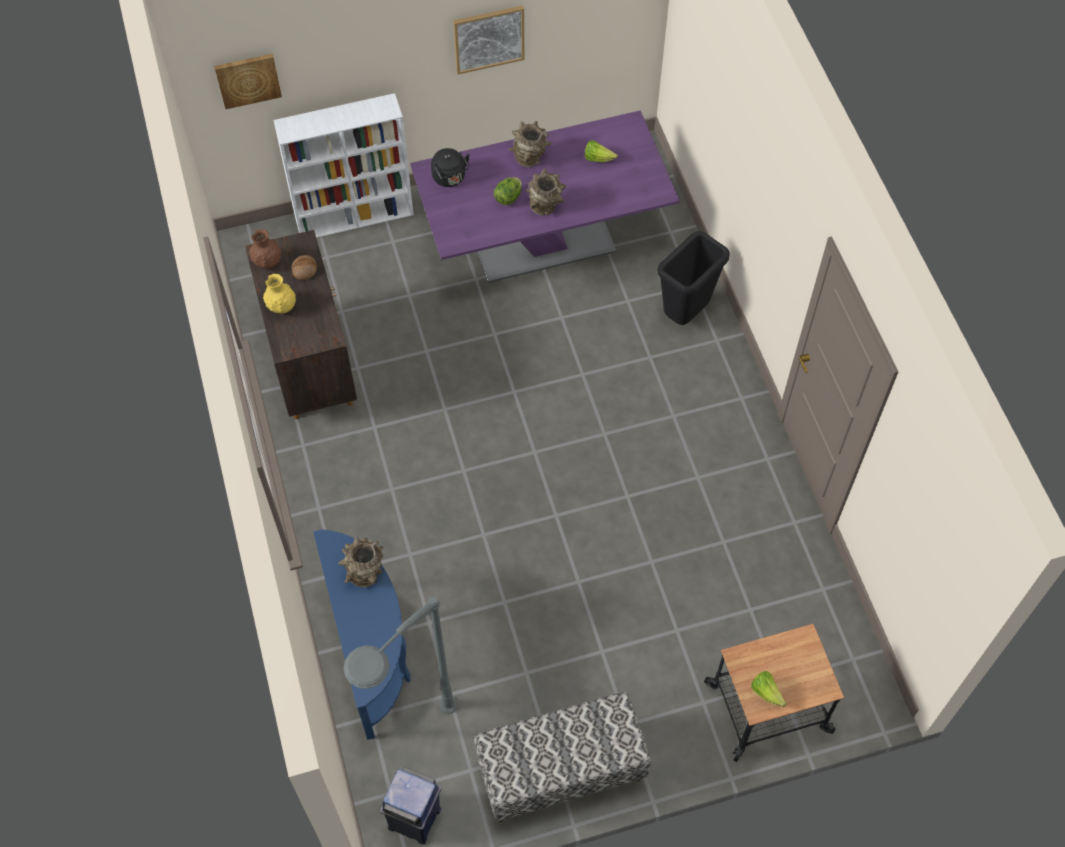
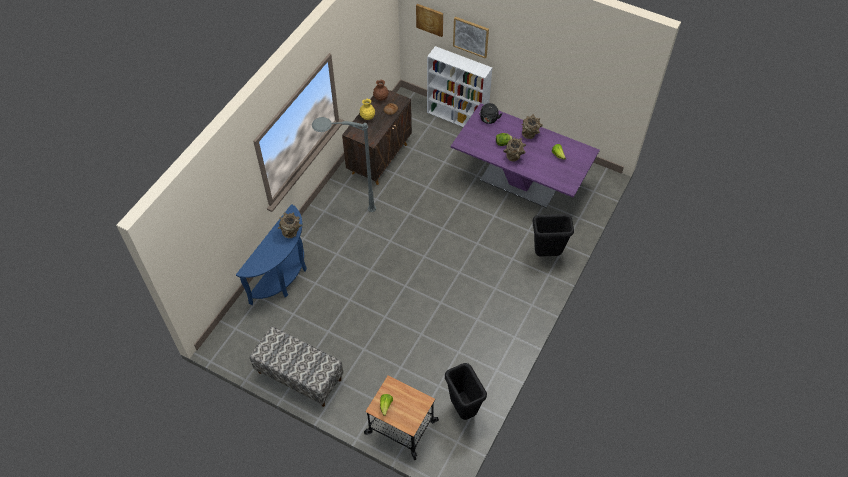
camera: 45 degrees right, 5 degrees down
grey floor lamp [343,597,458,714] -> grey floor lamp moved to [312,117,376,212]
blue trash can [380,767,442,844] -> none
picture [453,5,524,74] -> picture moved to [453,17,489,59]
none -> black trash can [445,363,487,420]

